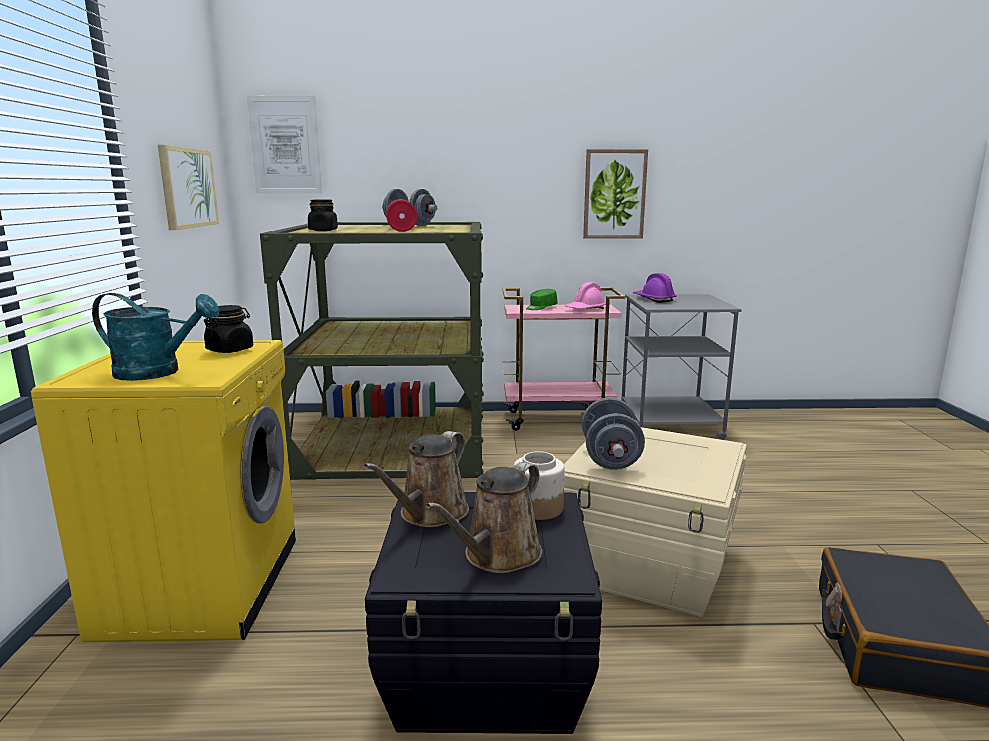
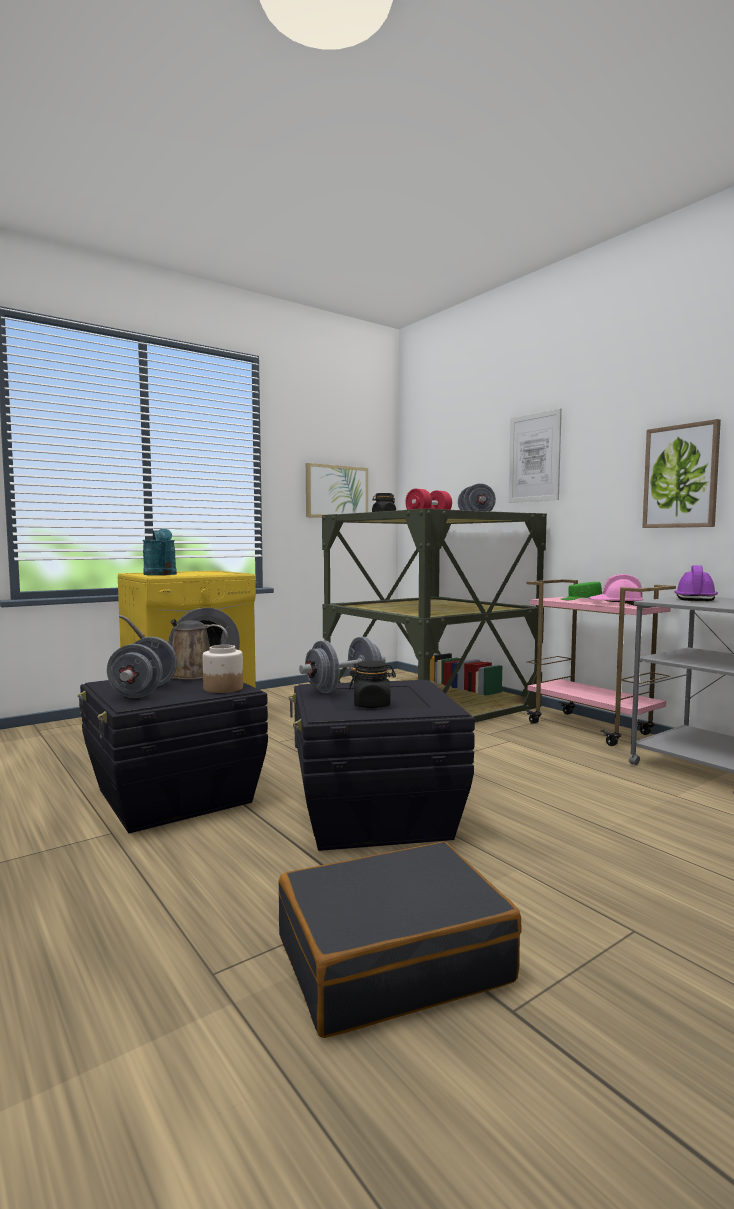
camera: 55 degrees right, 10 degrees down
black jar [204,305,253,353] -> black jar moved to [349,661,396,708]
picture [247,96,322,194] -> picture moved to [509,409,562,503]
brown watering can [426,462,542,573] -> grey dumbbell [107,637,177,698]
beige storage box [564,427,747,617] -> black storage box [289,680,475,851]

